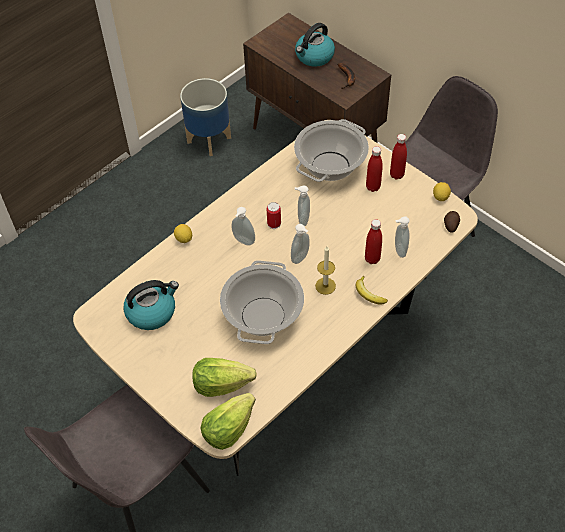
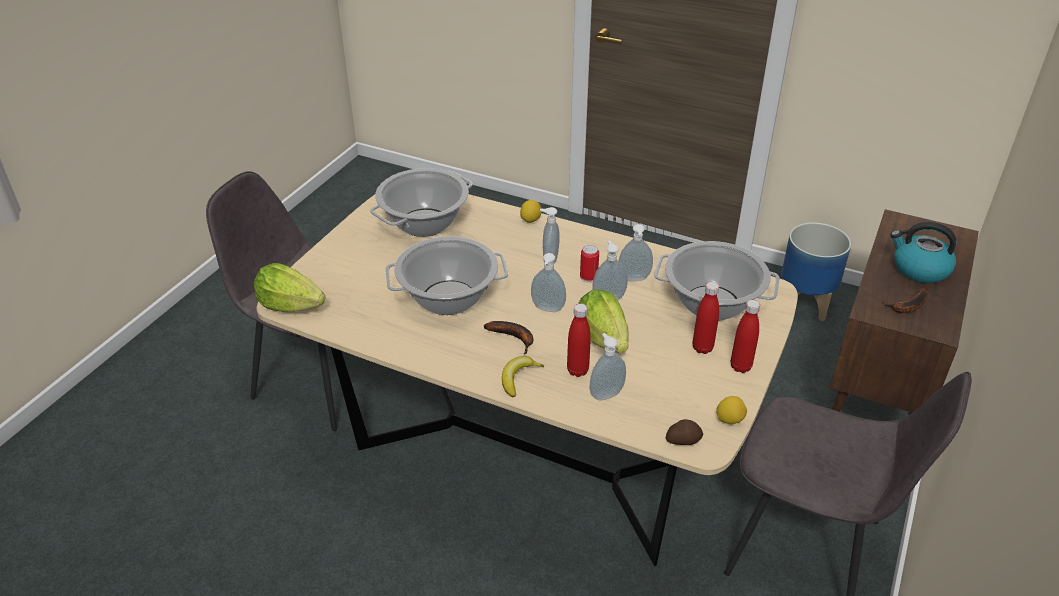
camera: 70 degrees right, 15 degrees down
kettle [124,280,179,330] -> cooking pot [370,168,473,237]
lettuce [192,358,257,397] -> lettuce moved to [578,289,629,353]
candle [315,246,336,295] -> banana [483,321,533,354]
none -> soap dispenser [619,224,653,281]

